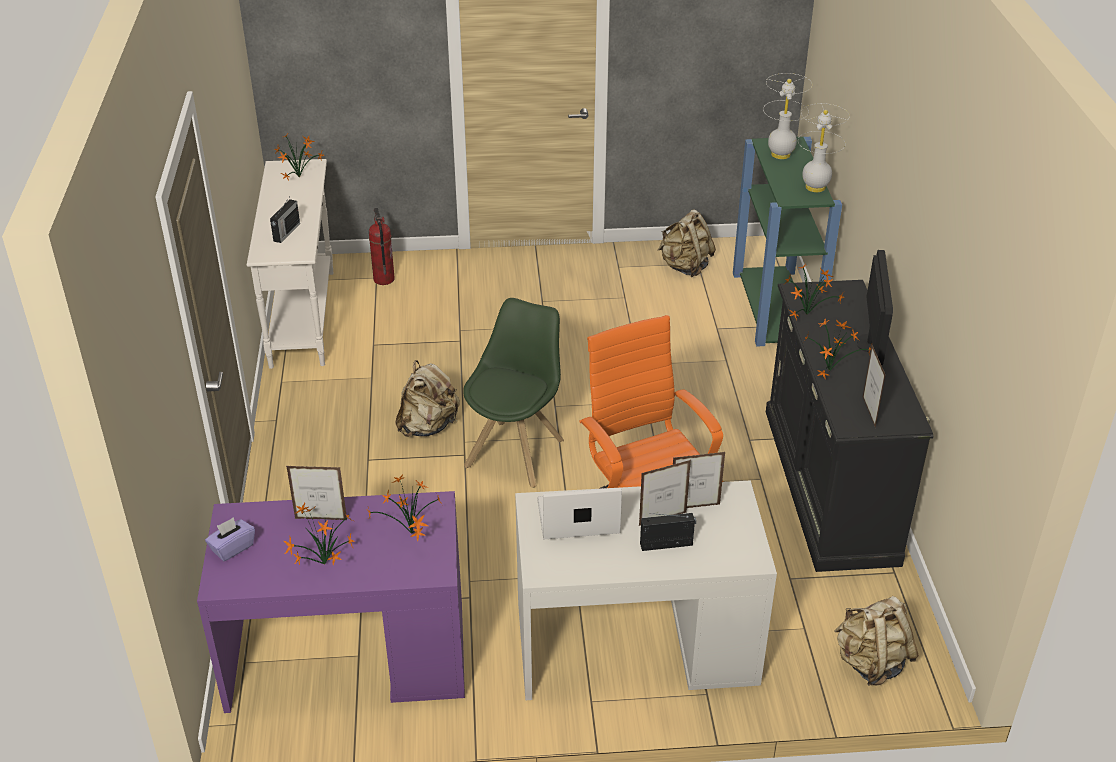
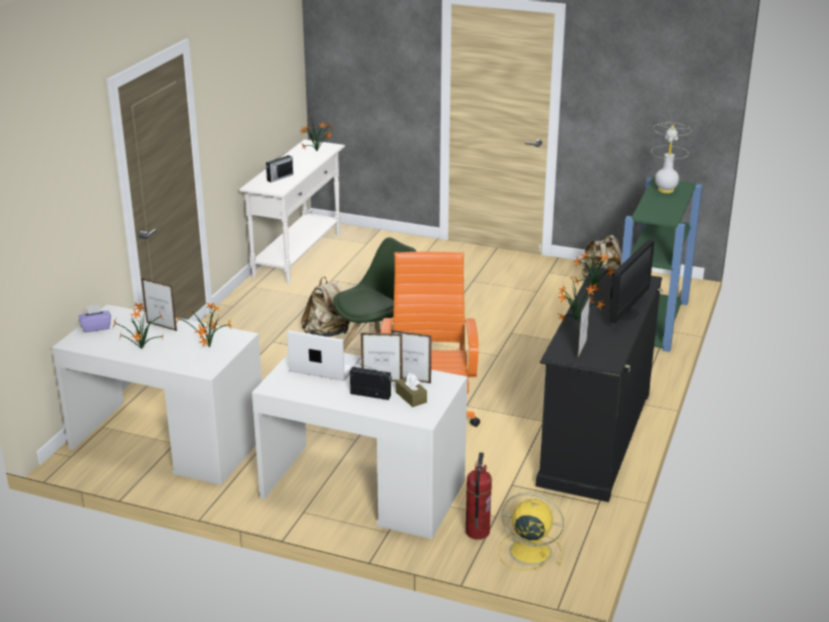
camera: 25 degrees right, 10 degrees down
purple desk [197,491,465,713] -> white desk [52,305,262,485]
fire extinguisher [369,208,395,285] -> fire extinguisher moved to [466,452,492,540]
white table lamp [798,103,850,192] -> none
beige backpack [835,596,919,686] -> yellow fan [498,492,564,571]
none -> brown tissue box [396,373,427,407]

